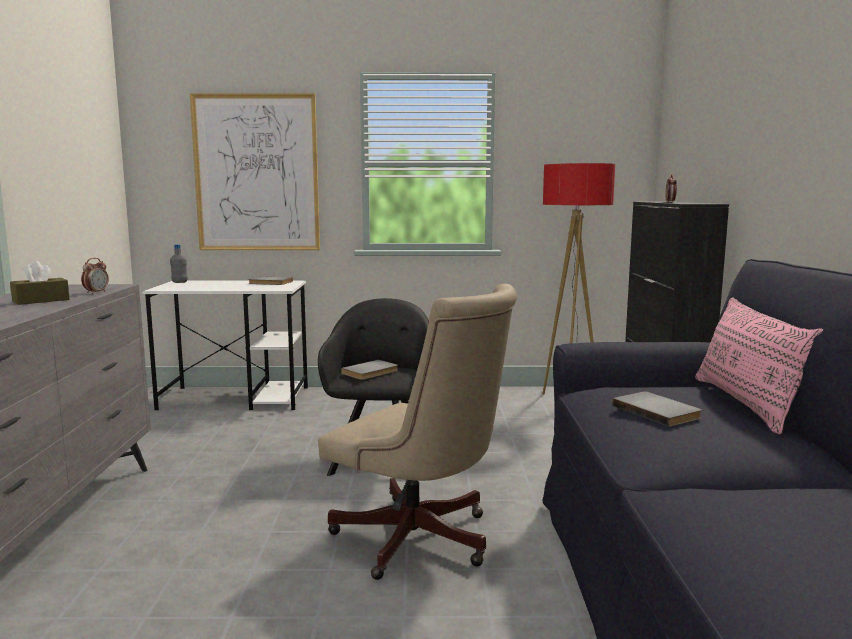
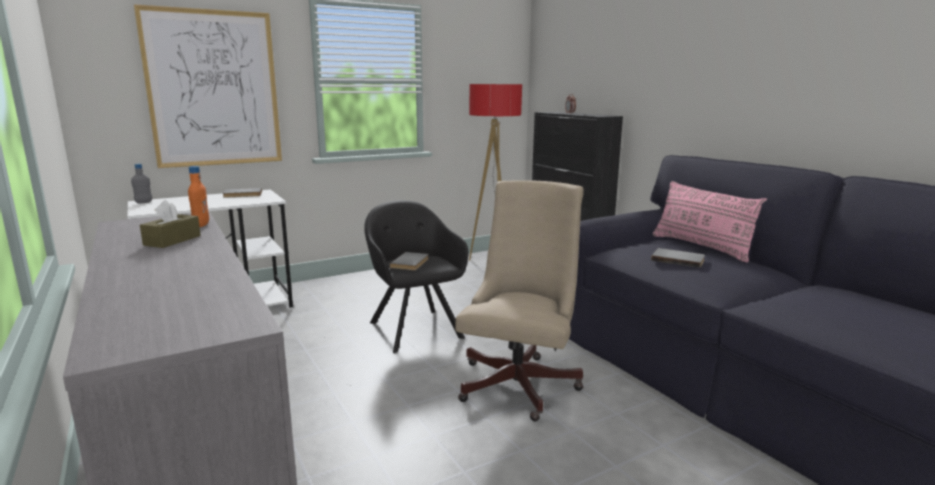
camera: 30 degrees left, 5 degrees up
alarm clock [81,258,109,294] -> orange bottle [188,166,209,227]
beige office chair [318,284,517,580] -> beige office chair turned 75 degrees counterclockwise [455,180,584,421]

